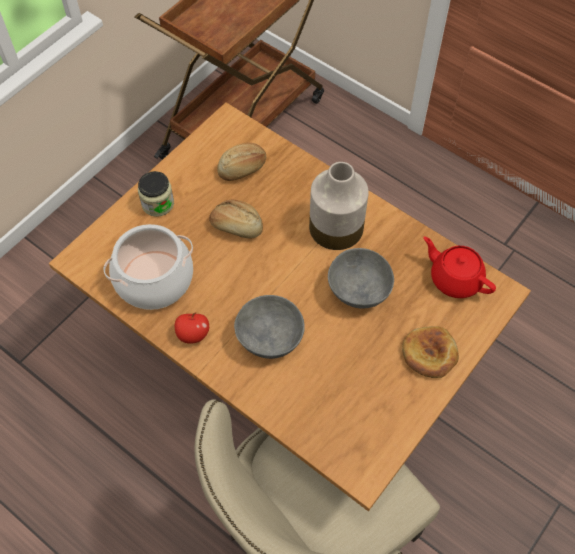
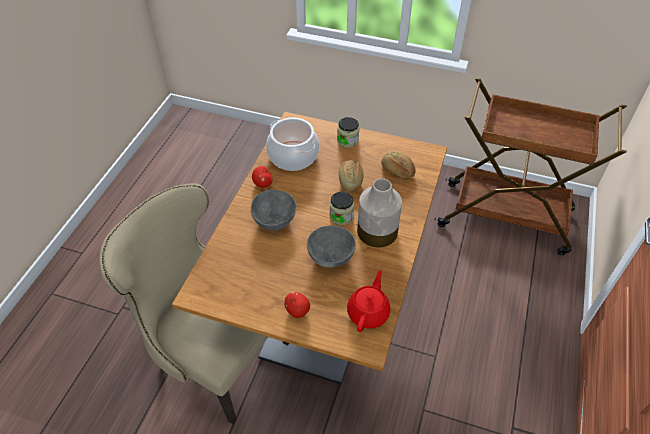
camera: 70 degrees right, 10 degrees down
bread [402,326,459,378] -> apple [284,292,310,318]
none -> jar [329,192,354,225]

